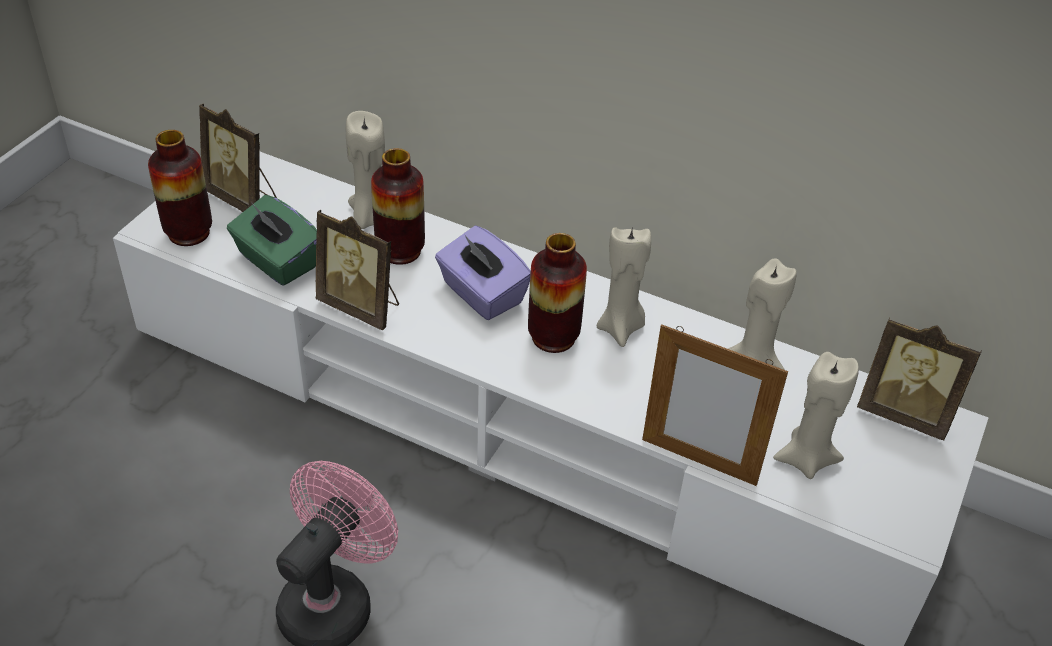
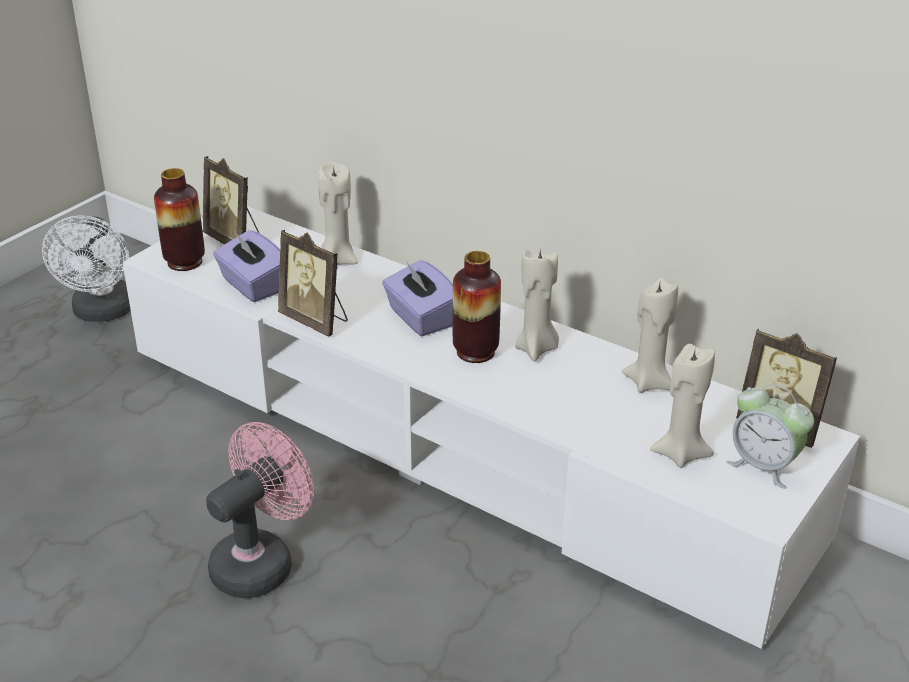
camera: 10 degrees right, 10 degrees down
green tissue box [227,195,317,286] -> purple tissue box [213,230,280,302]
vase [371,148,425,265] -> none
picture frame [642,324,788,486] -> none
none -> white fan [42,215,131,322]
none -> alarm clock [726,384,814,489]

